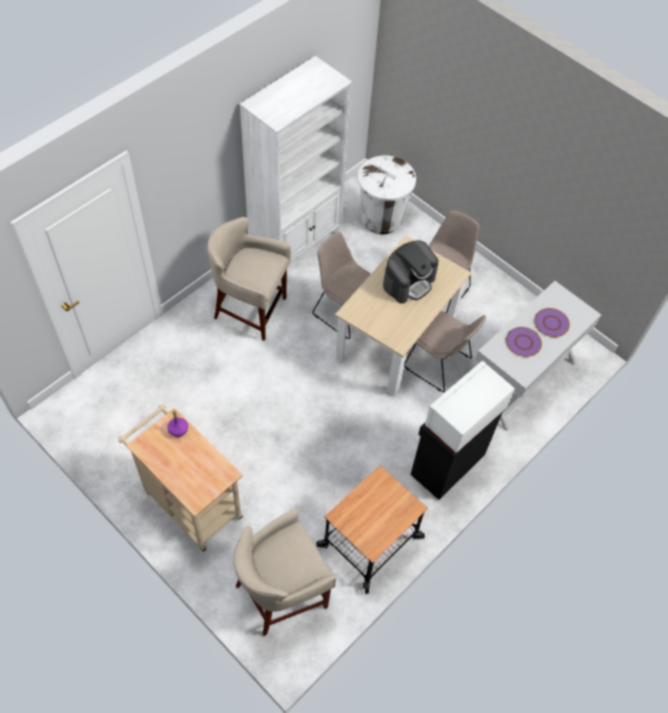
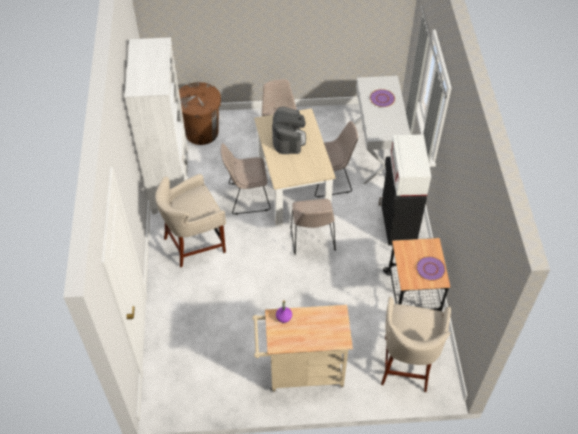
camera: 45 degrees left, 5 degrees down
white trash can [358,155,416,234] -> brown trash can [179,82,221,145]
purple plate [506,327,542,357] -> purple plate moved to [416,256,446,281]
none -> beige chair [290,199,336,255]

